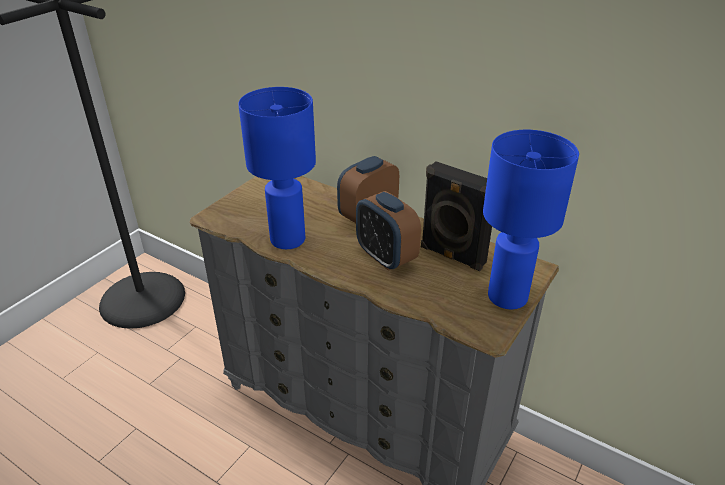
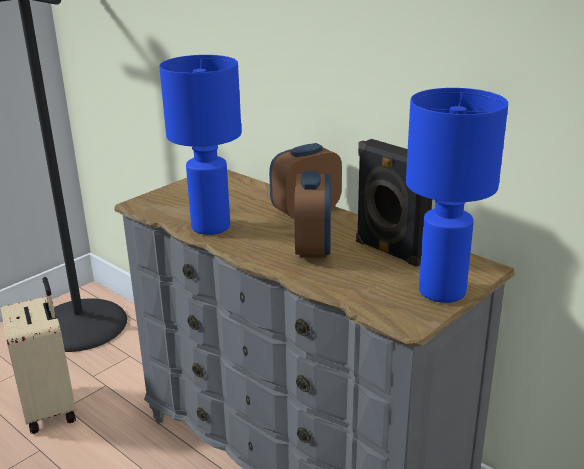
camera: 10 degrees right, 10 degrees down
alarm clock [356,191,421,271] -> alarm clock turned 150 degrees counterclockwise [294,171,331,258]
none -> beige suitcase [1,277,76,434]

